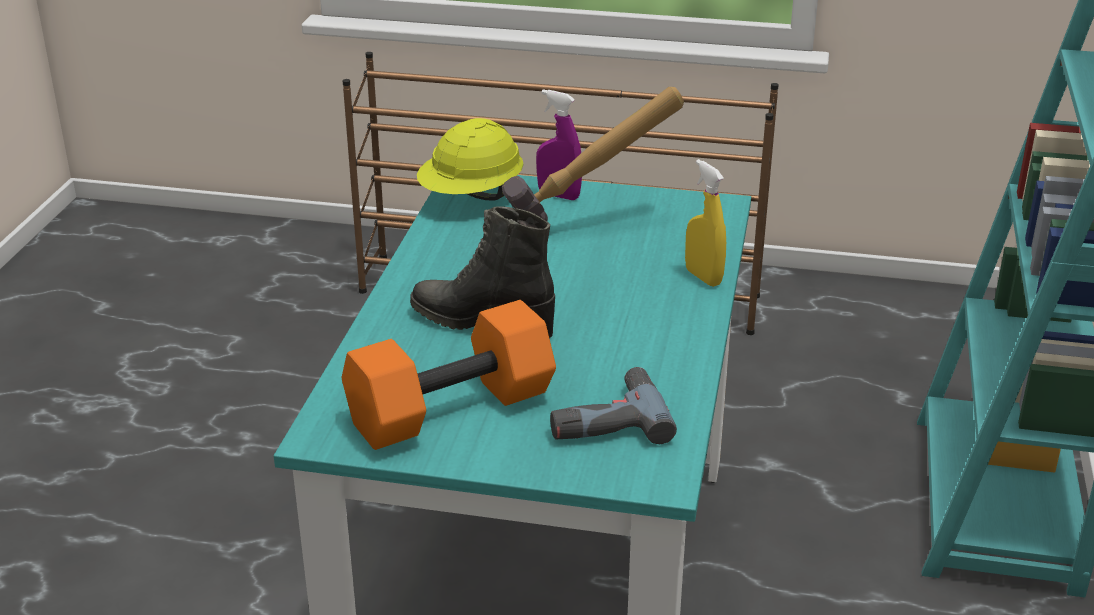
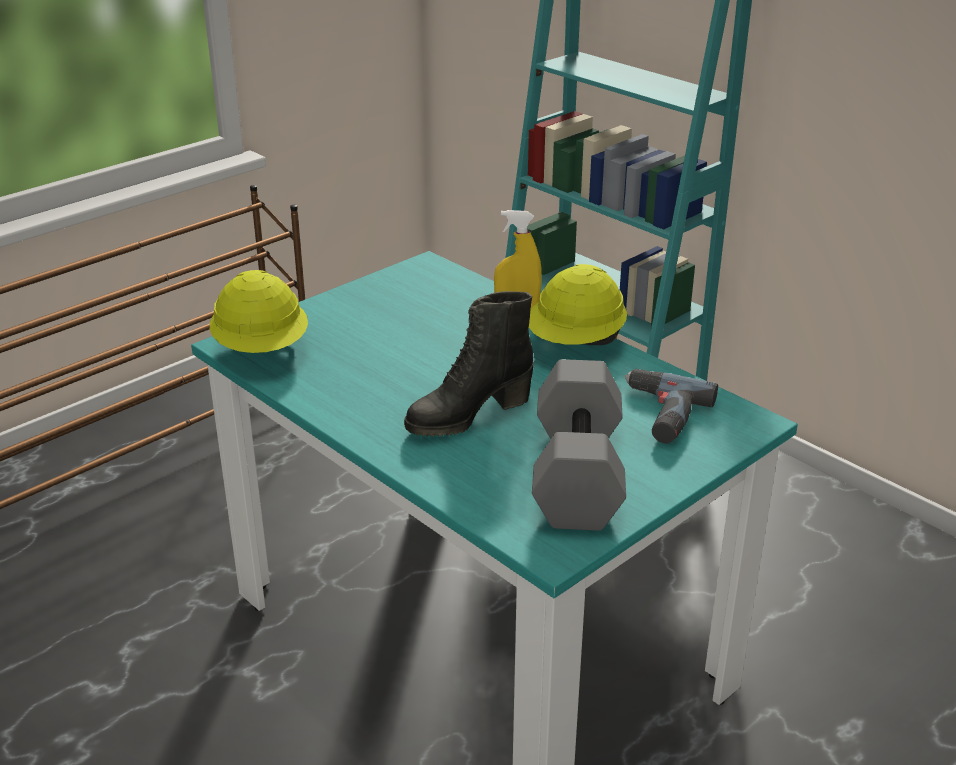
camera: 55 degrees left, 0 degrees up
orange dumbbell [342,300,556,450] -> grey dumbbell [532,359,626,531]
hammer [502,87,684,221] -> none
purple spray bottle [536,89,582,200] -> none
none -> yellow hard hat [529,264,627,345]

